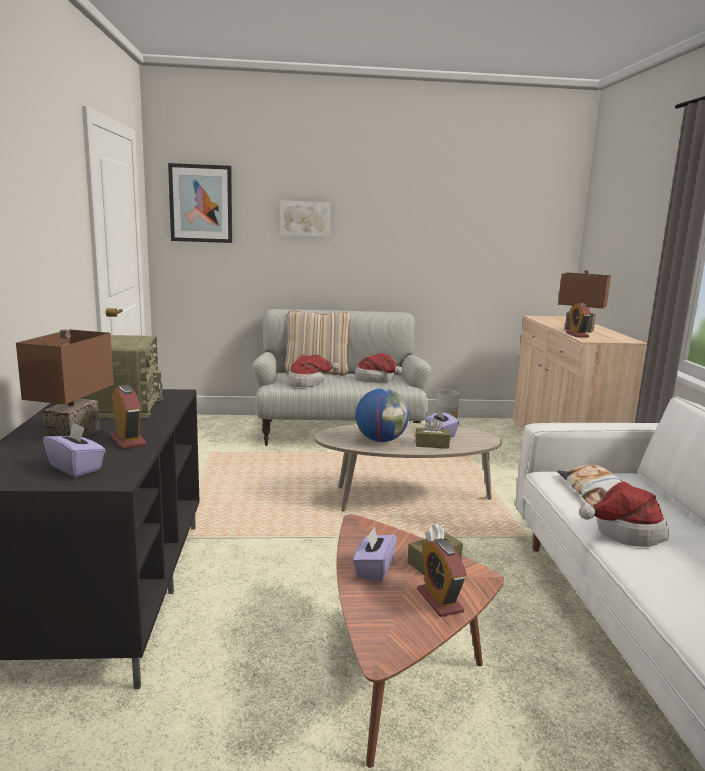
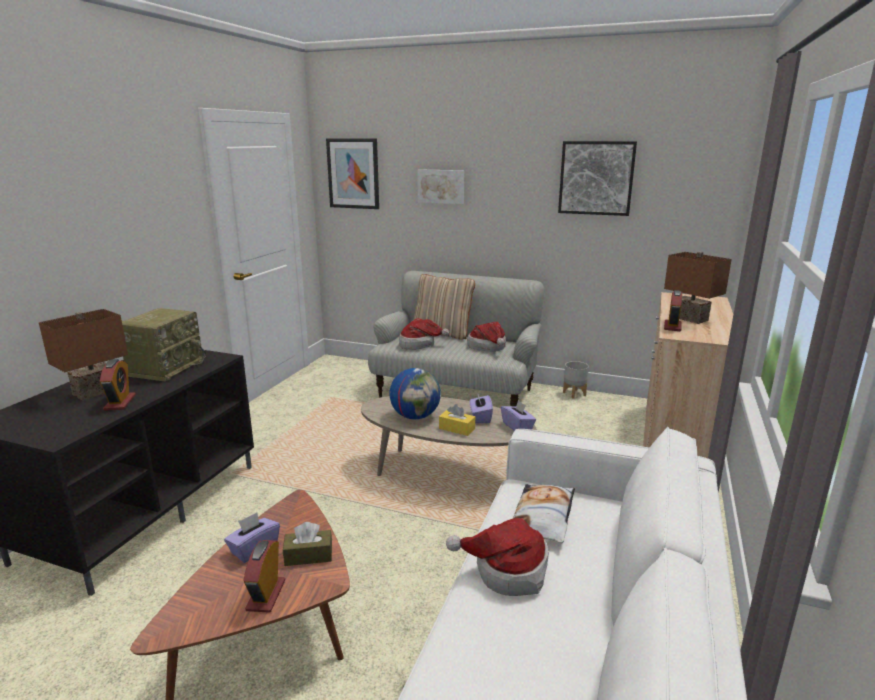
camera: 25 degrees right, 5 degrees up
purple tissue box [43,422,106,477] -> purple tissue box moved to [501,400,536,431]
brown tissue box [415,418,450,449] -> yellow tissue box [439,404,475,436]
none -> picture [558,141,637,216]

